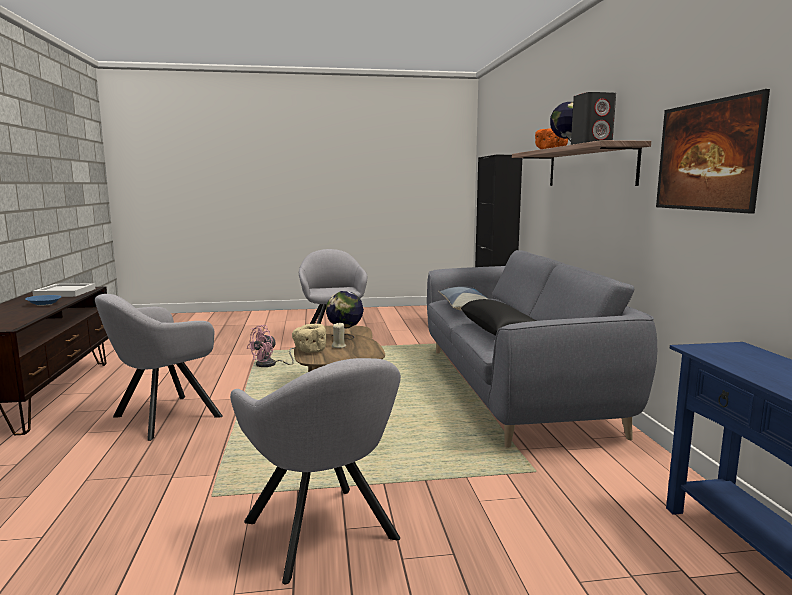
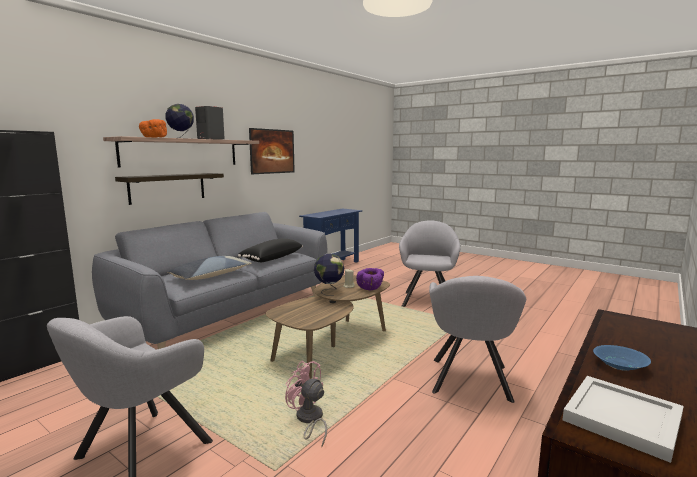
camera: 135 degrees left, 0 degrees up
grey armchair [95,294,223,441] -> grey armchair turned 105 degrees clockwise [429,276,526,403]
pink fan [247,325,294,367] -> pink fan turned 135 degrees counterclockwise [285,361,327,446]
beige bowl [292,324,327,353] -> purple bowl [356,268,384,290]
none -> shelf [115,173,224,205]

